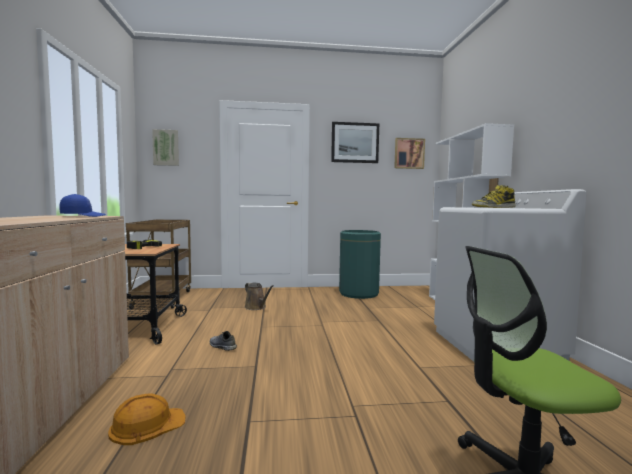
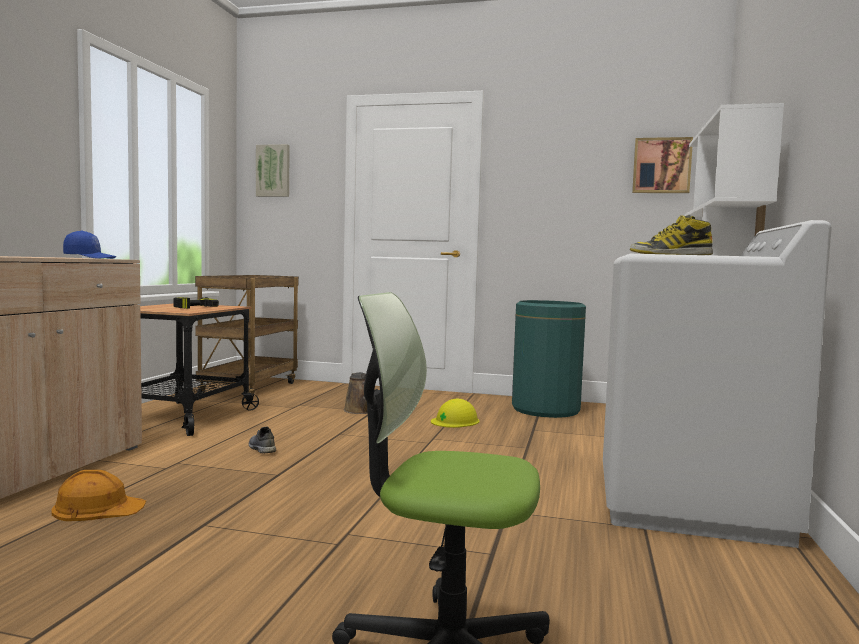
camera: 20 degrees right, 0 degrees up
picture [331,122,379,163] -> none
none -> yellow hard hat [431,398,479,428]

